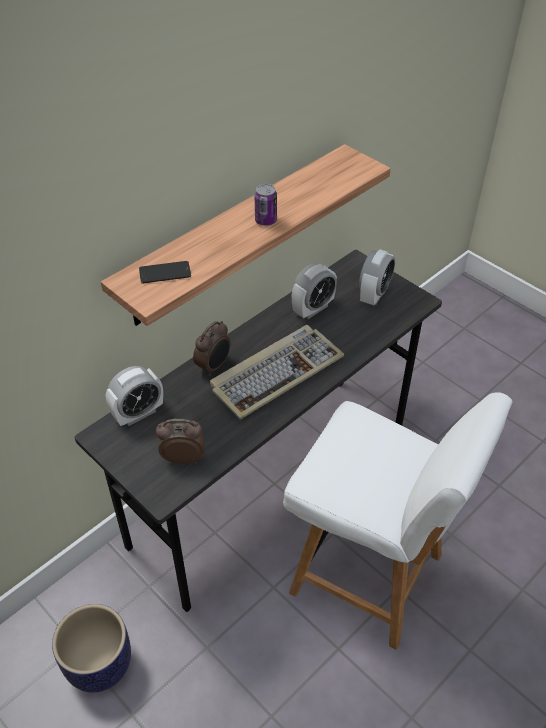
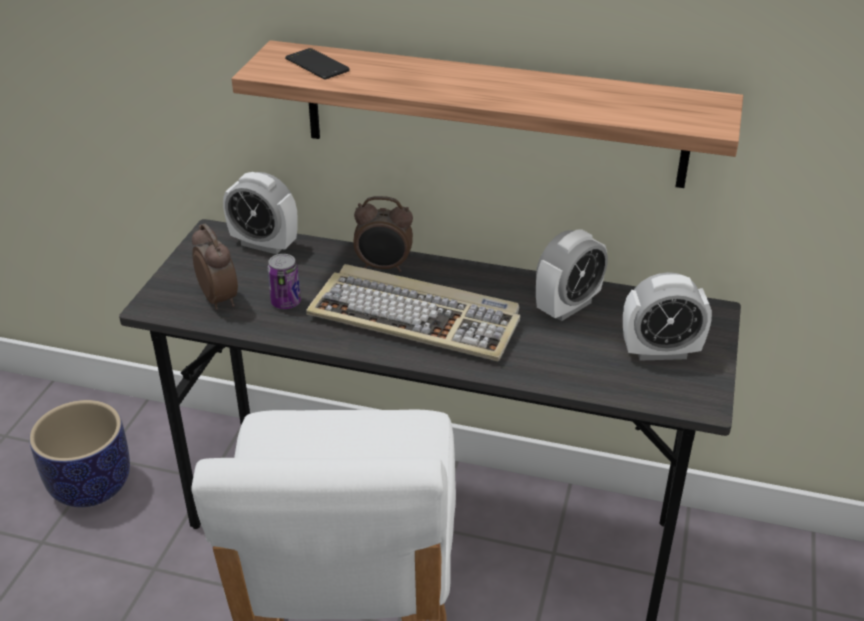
camera: 60 degrees right, 10 degrees down
can [255,184,277,226] -> can moved to [267,254,301,309]
alarm clock [292,264,337,319] -> alarm clock turned 60 degrees counterclockwise [536,229,608,321]

